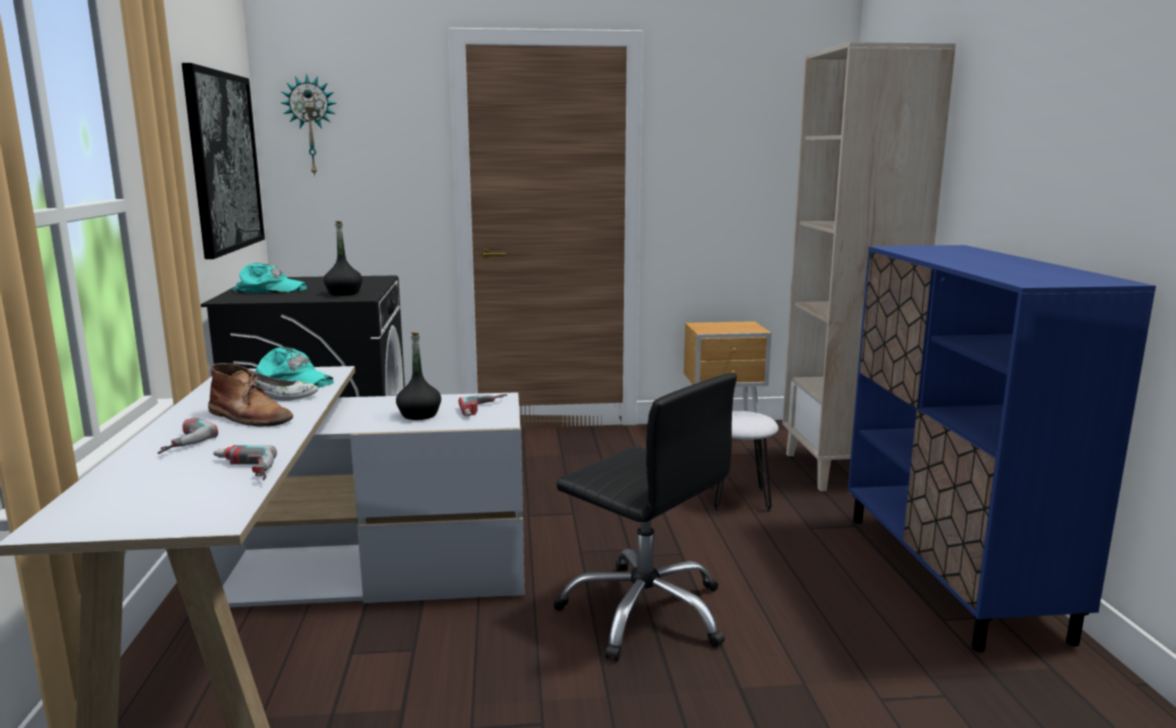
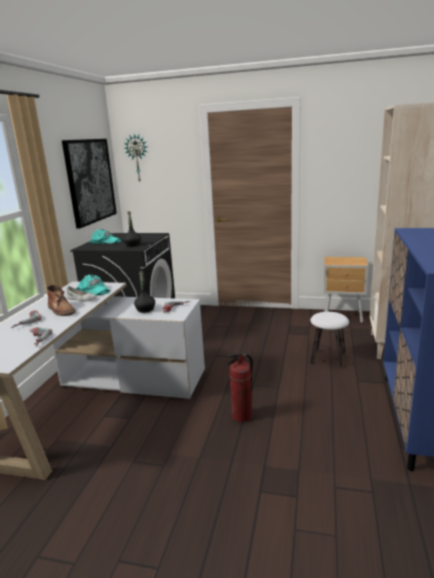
camera: 20 degrees right, 5 degrees up
black office chair [553,373,737,661] -> fire extinguisher [227,353,253,422]

